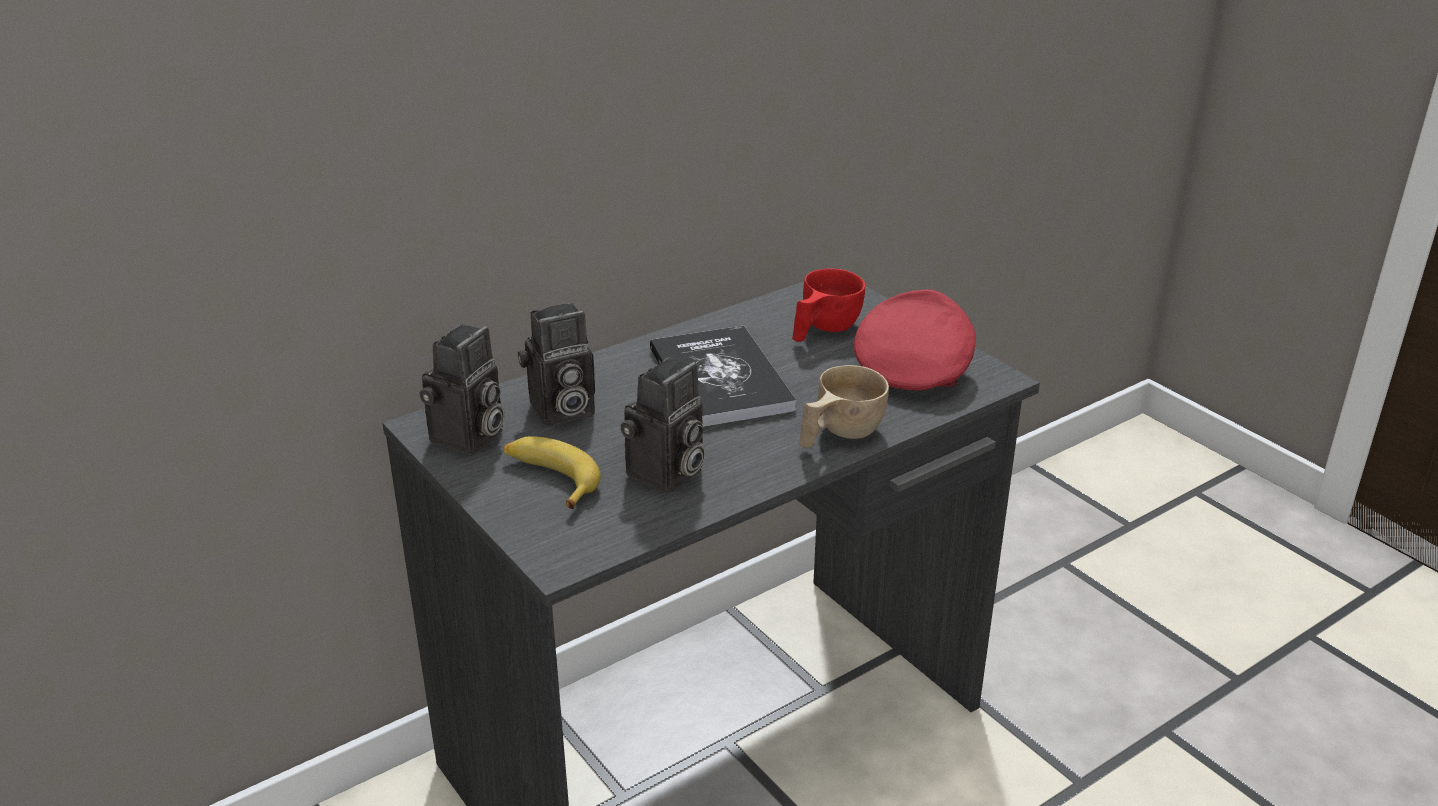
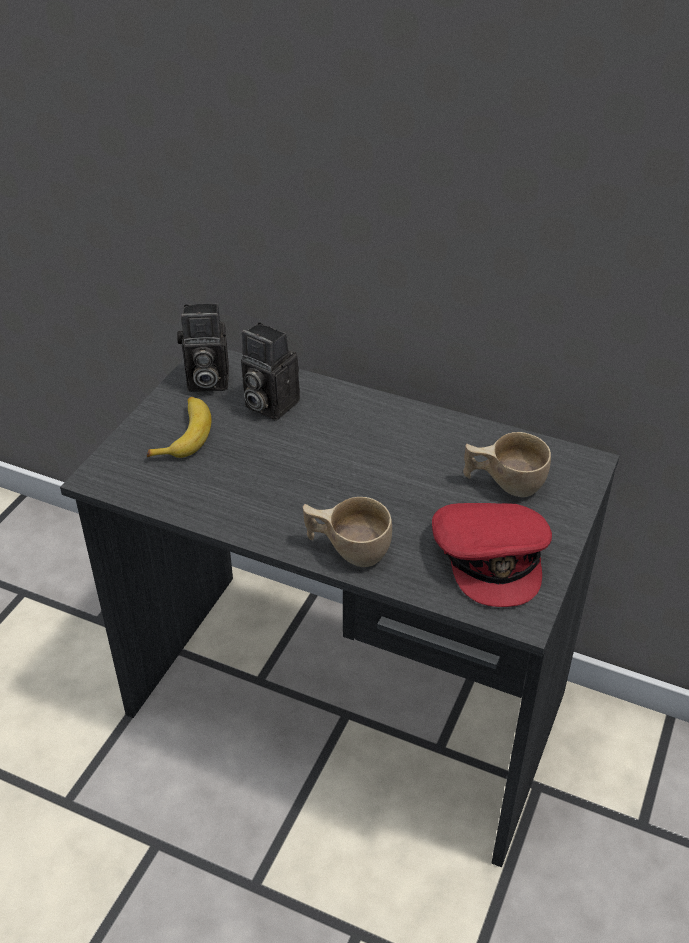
camera: 60 degrees right, 10 degrees up
camera [620,357,706,494] -> none
book [650,326,796,427] -> none
red cup [792,269,865,342] -> beige cup [463,432,551,497]
red cap [854,289,976,391] -> red cap turned 90 degrees clockwise [432,503,552,607]

